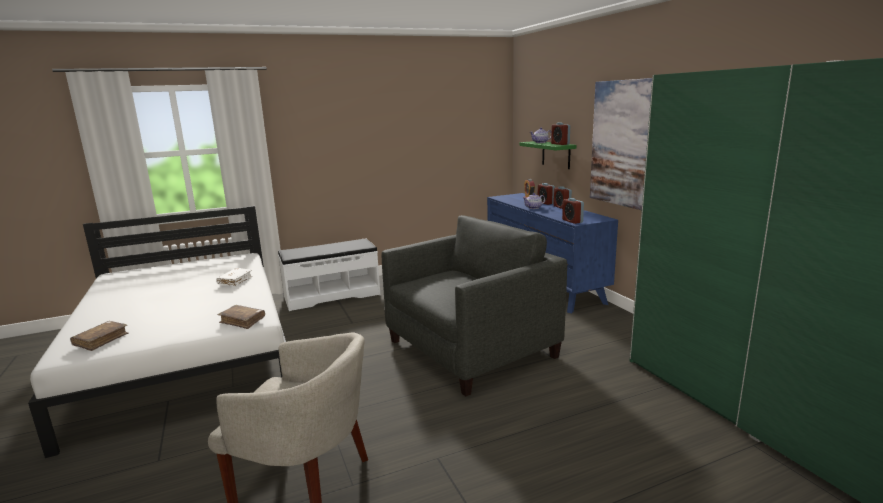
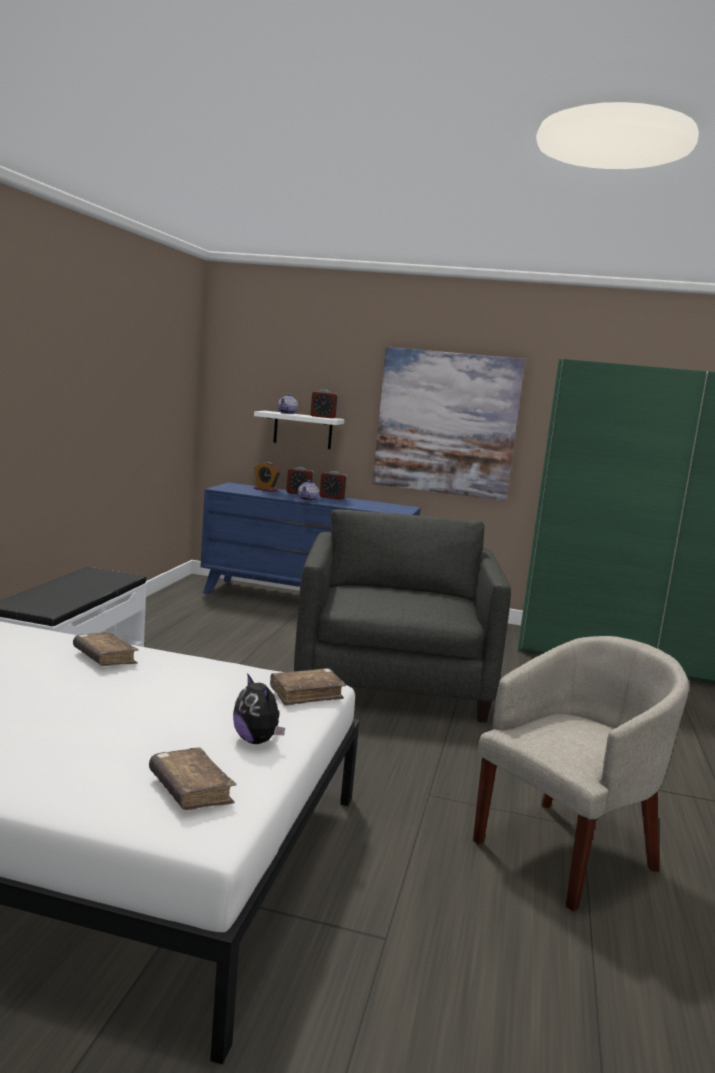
camera: 55 degrees left, 5 degrees down
white book [216,268,253,287] -> brown book [73,632,138,666]
green shelf [519,141,576,169] -> white shelf [254,411,344,449]
alarm clock [562,198,584,224] -> none
none -> plush toy [233,673,285,744]

